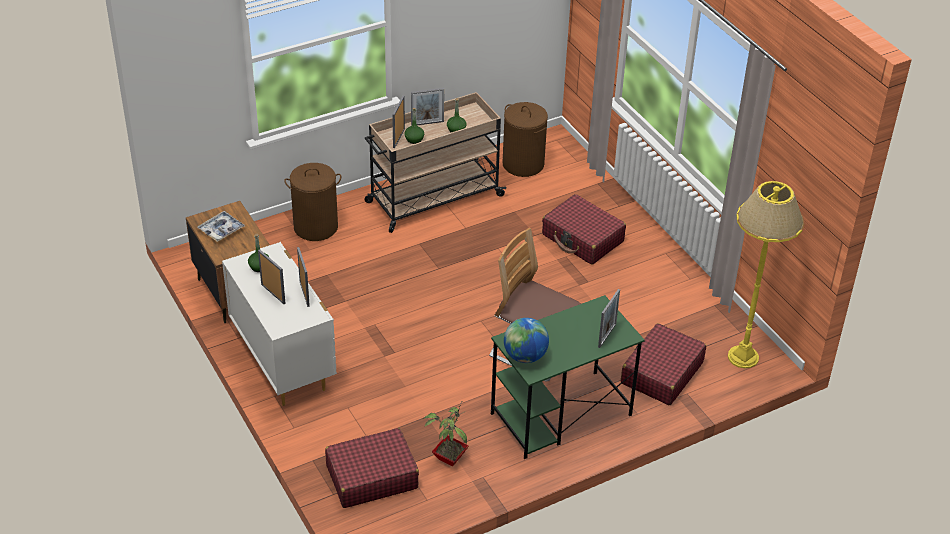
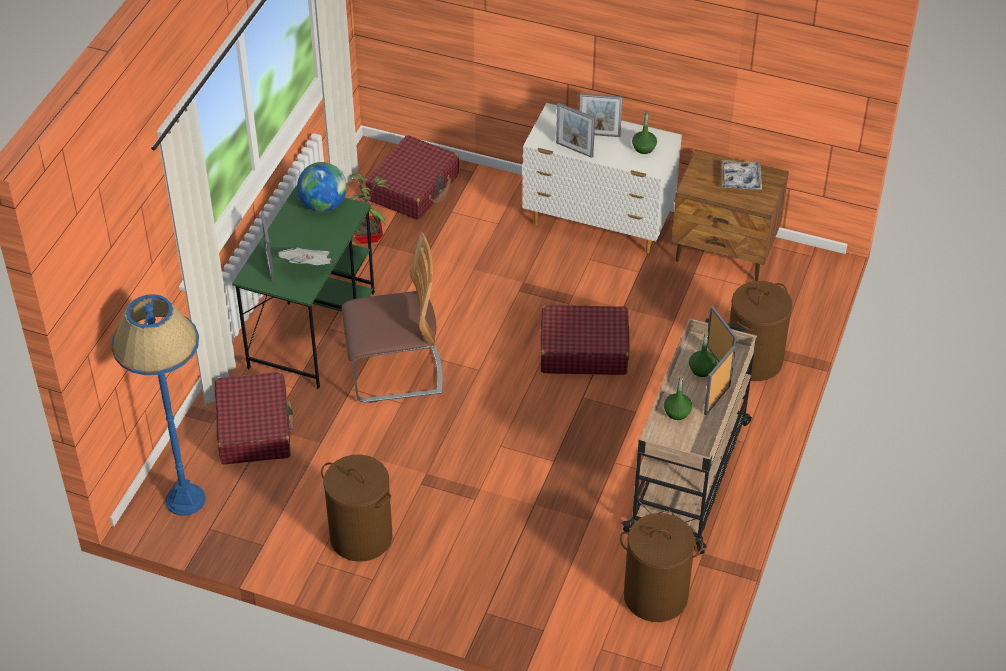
camera: 140 degrees right, 5 degrees up
red suitcase [542,194,626,265] -> red suitcase moved to [540,305,630,375]
yellow floor lamp [728,181,804,368] -> blue floor lamp [111,294,205,516]
none -> newspaper [278,248,332,265]
none -> brown laundry basket [321,454,393,562]

